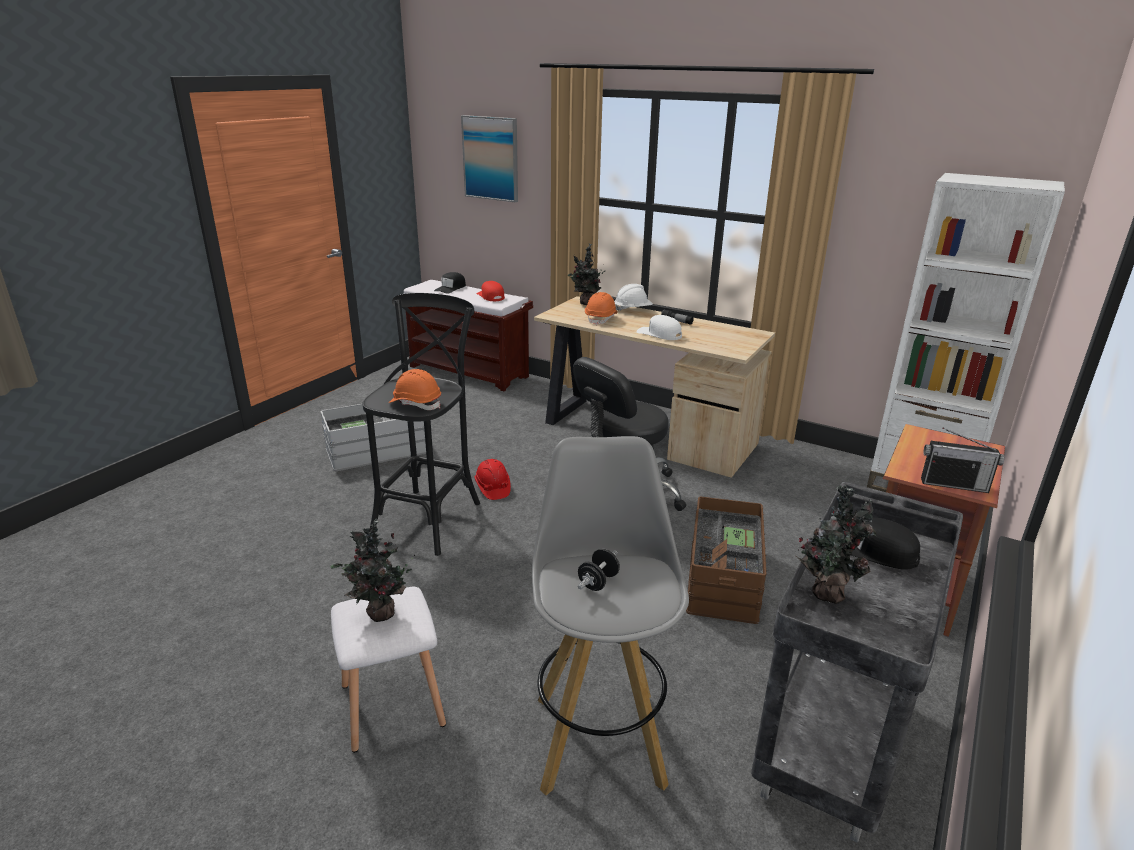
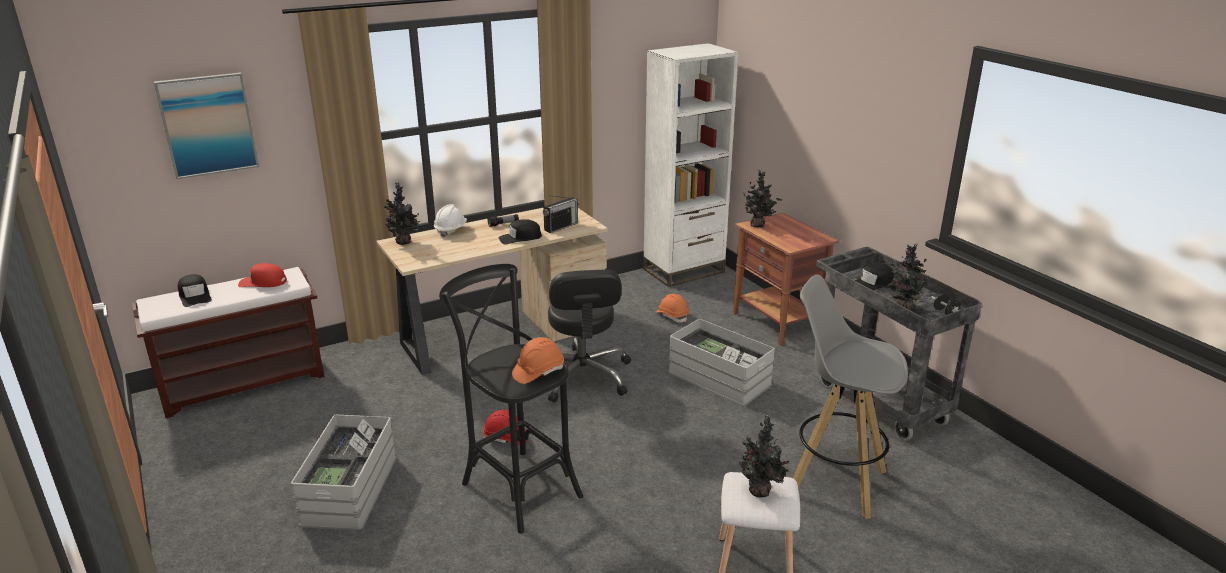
camera: 60 degrees left, 0 degrees up
black dumbbell [578,548,620,591] -> black dumbbell moved to [931,293,960,315]
orange hard hat [585,292,617,325] -> orange hard hat moved to [656,294,689,323]
white cap [636,315,682,340] -> black cap [498,219,542,245]
brown storage box [686,497,767,624] -> grey storage box [668,319,775,406]
radio [921,427,1004,493] -> radio moved to [543,196,579,233]
none -> potted plant [740,170,782,227]

